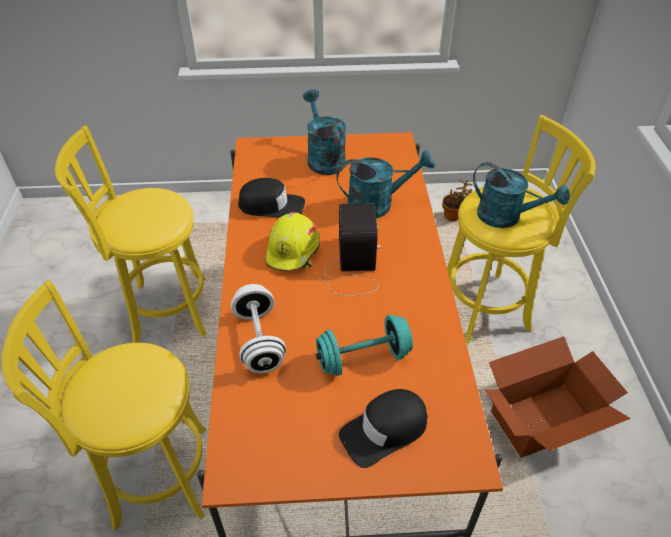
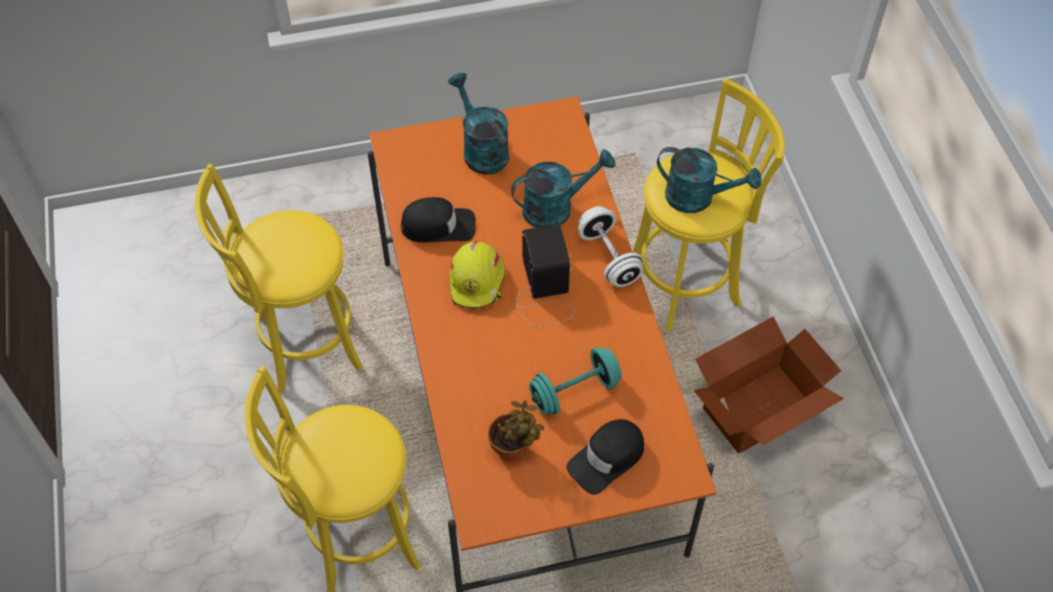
camera: 10 degrees left, 10 degrees up
white dumbbell [231,284,286,373] -> white dumbbell moved to [578,206,643,287]
potted plant [442,180,473,221] -> potted plant moved to [488,400,544,461]

